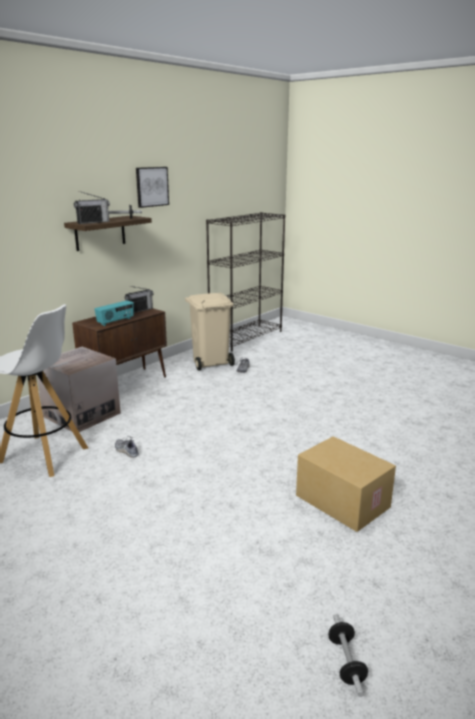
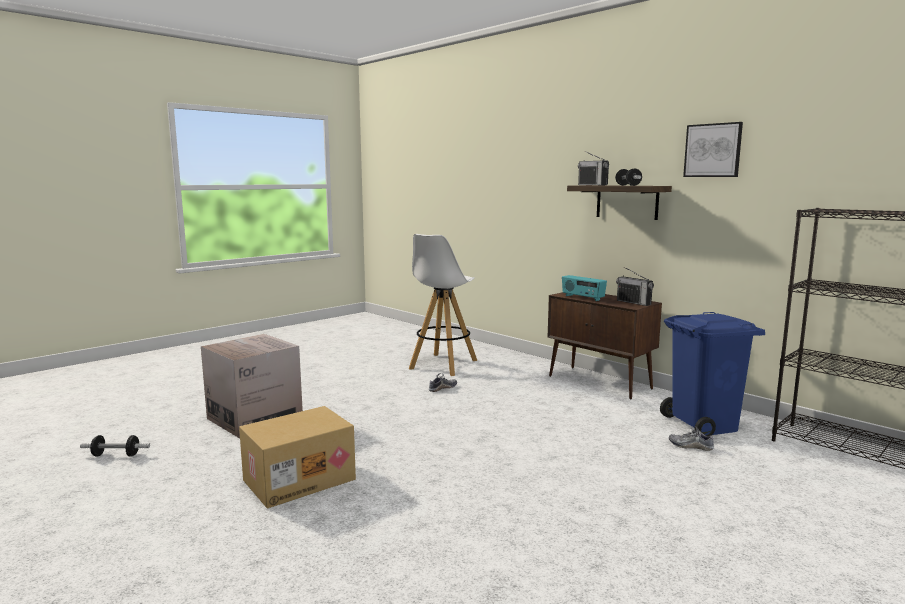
camera: 95 degrees right, 10 degrees down
cardboard box [37,347,121,432] -> cardboard box moved to [201,334,303,439]
beige trash can [185,293,235,371] -> blue trash can [660,312,765,436]

